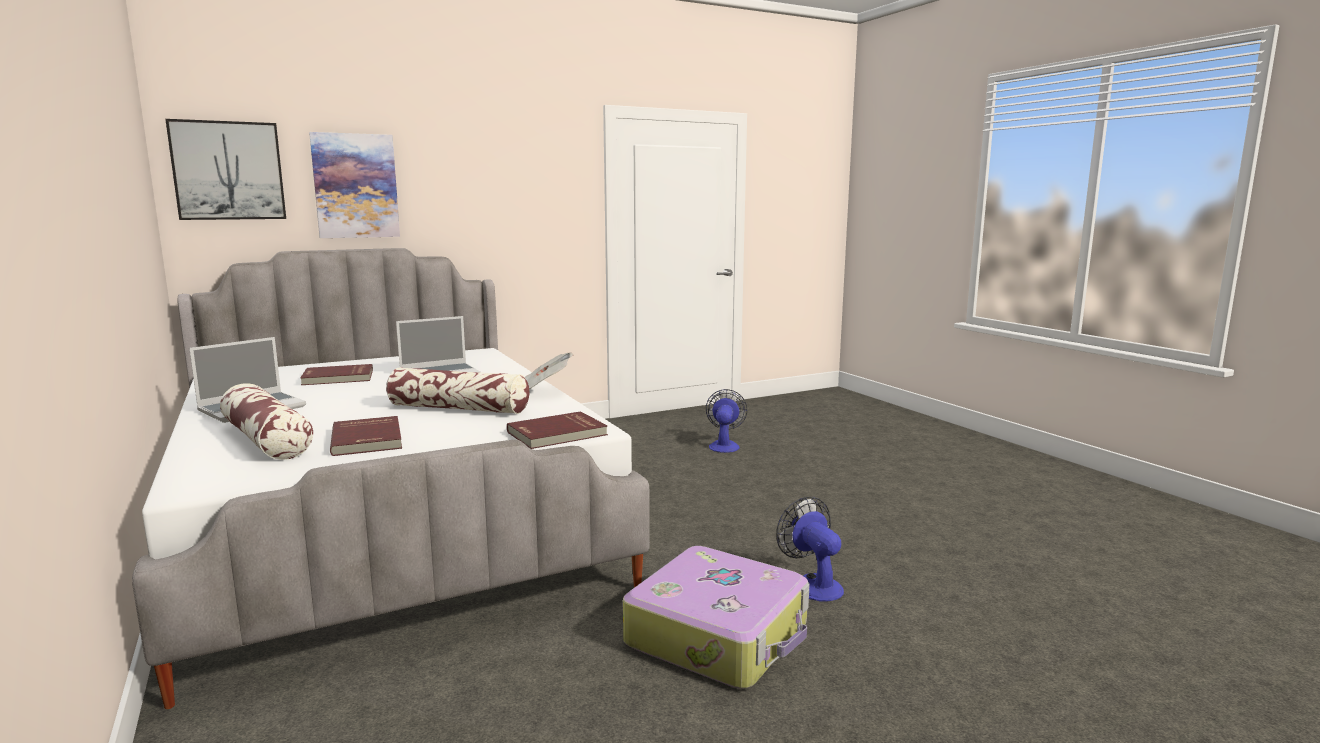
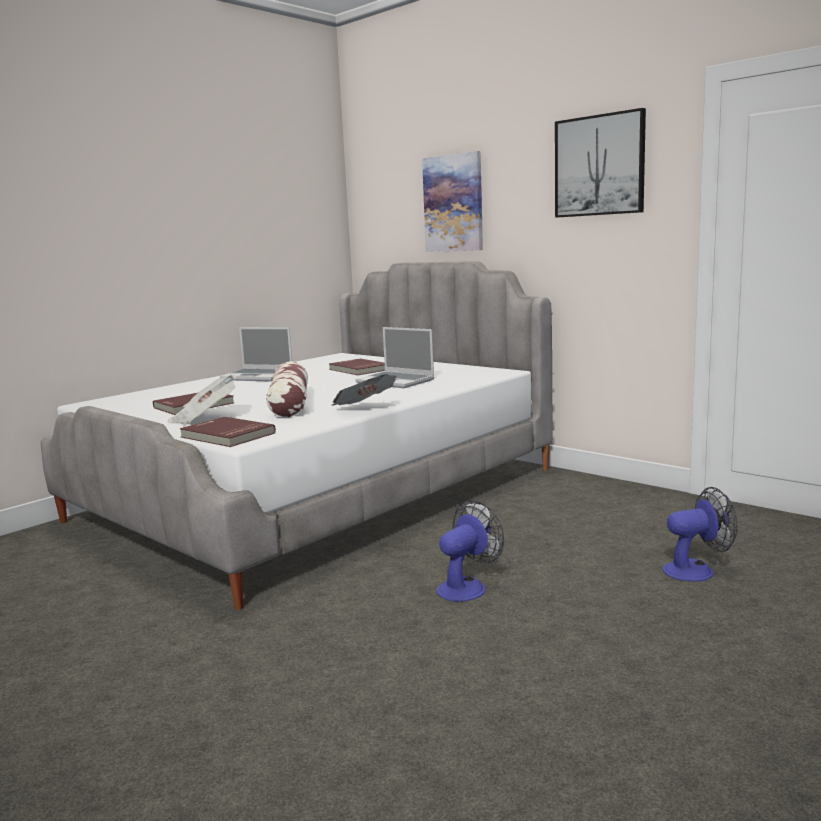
camera: 70 degrees right, 0 degrees up
picture [165,119,286,220] -> picture moved to [555,108,646,218]
pillow [220,383,313,460] -> none
suitcase [623,546,810,688] -> none
fan [776,497,844,601] -> fan moved to [437,500,504,602]
none -> newspaper [168,375,237,424]

